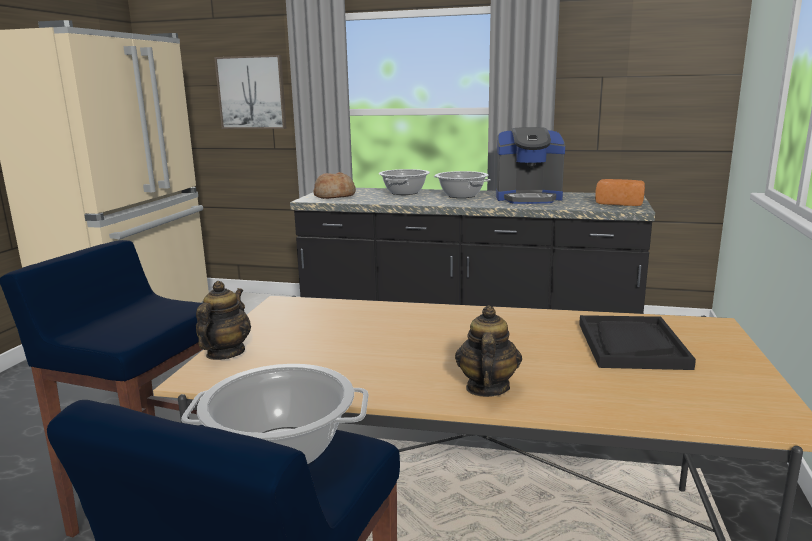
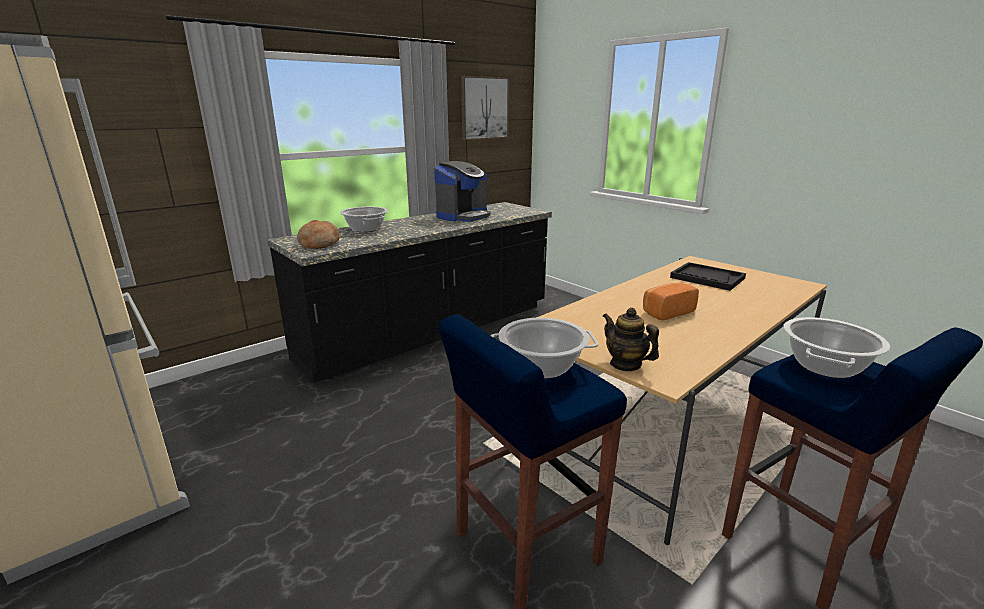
camera: 55 degrees left, 5 degrees up
picture [214,55,286,129] -> picture moved to [461,76,509,140]
cooking pot [434,171,491,198] -> cooking pot moved to [491,318,598,379]
teapot [455,305,522,397] -> none
bread [595,179,645,206] -> bread moved to [643,283,699,320]

